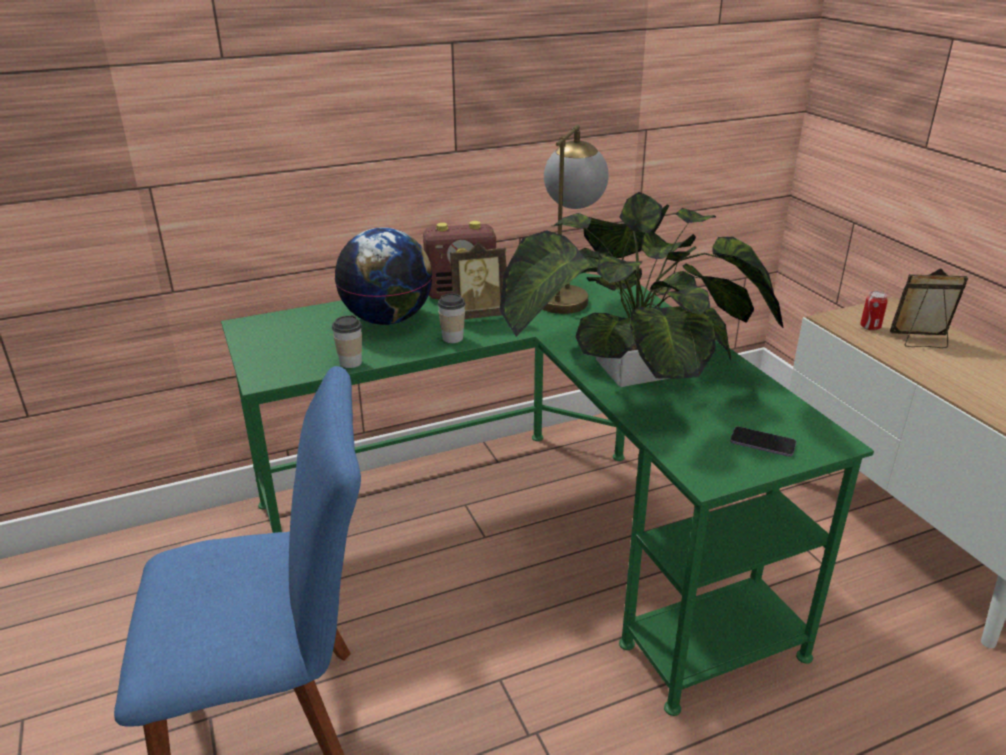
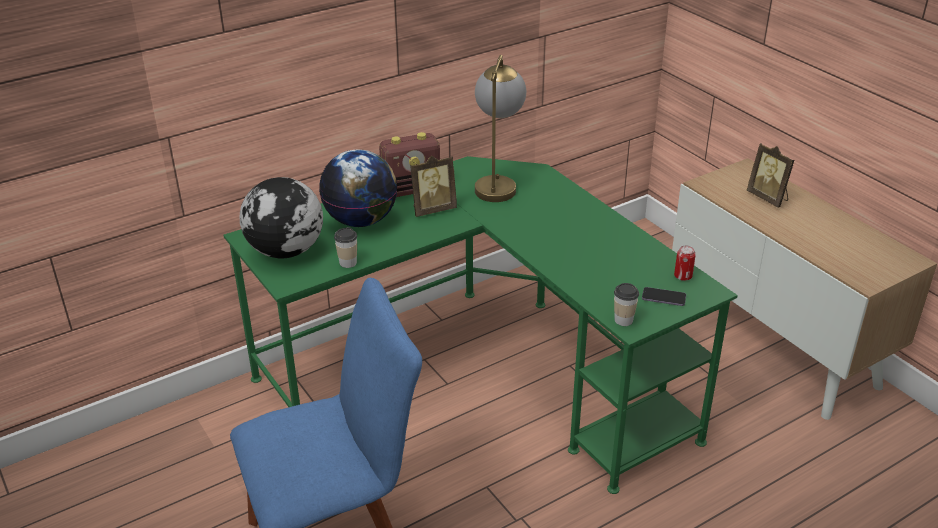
camera: 10 degrees left, 5 degrees up
cup [437,293,466,343] -> cup moved to [614,283,639,326]
potted plant [499,192,784,387] -> none
can [860,291,888,331] -> can moved to [674,245,696,281]
picture frame [890,268,968,348] -> picture frame turned 120 degrees counterclockwise [747,143,794,208]
none -> globe [240,177,323,258]

